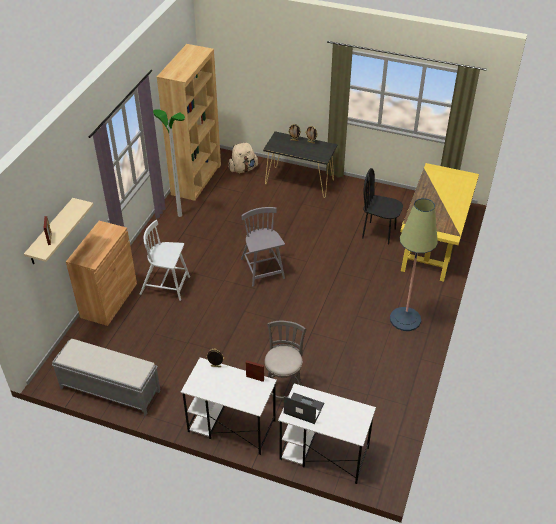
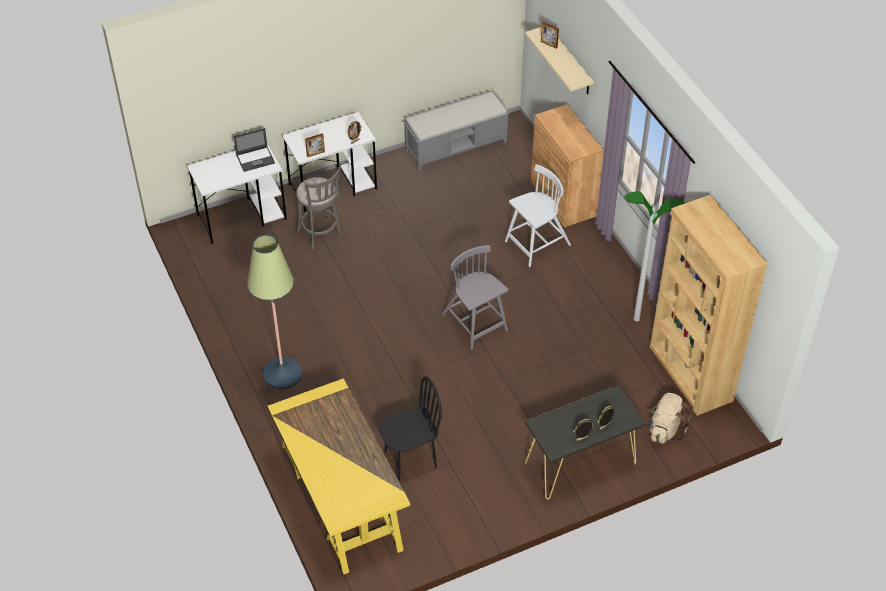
camera: 135 degrees right, 5 degrees up
grey chair [241,207,285,287] -> grey chair turned 150 degrees counterclockwise [441,245,509,350]

